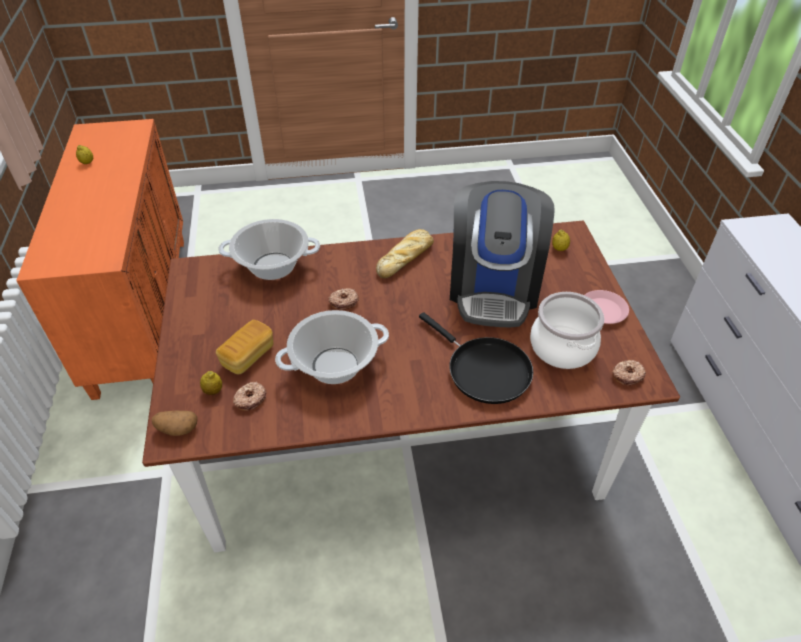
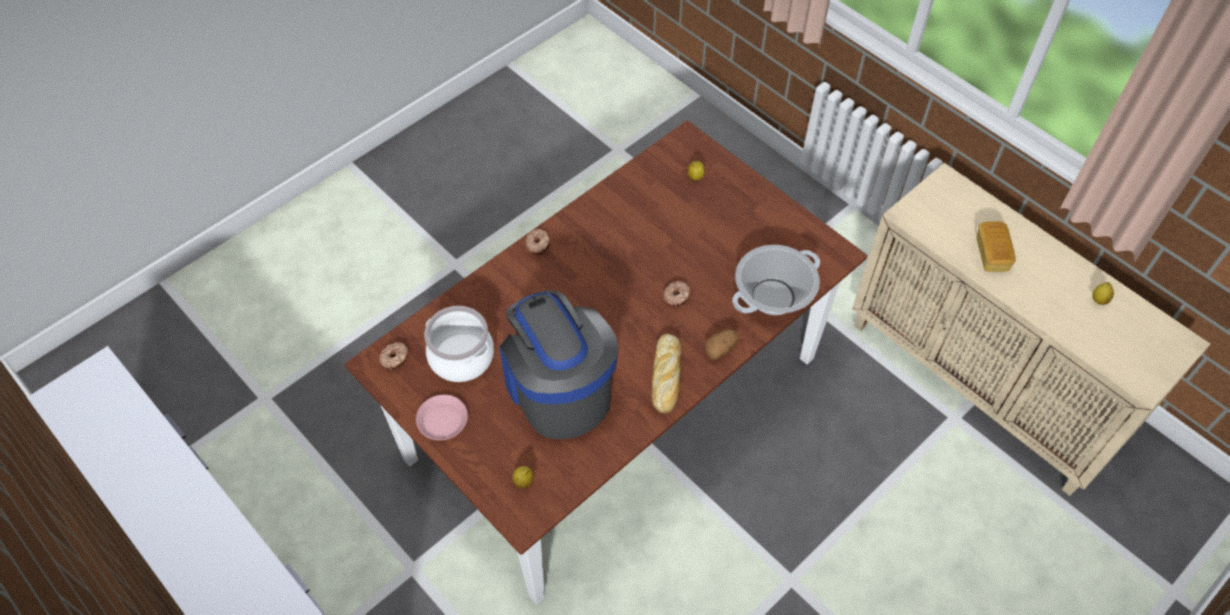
camera: 145 degrees right, 10 degrees up
orange cabinet [16,119,184,400] -> beige cabinet [852,163,1210,496]
potato [152,411,197,436] -> potato moved to [705,329,738,360]
bread [216,320,274,374] -> bread moved to [976,222,1016,272]
donut [233,381,267,411] -> donut moved to [525,228,550,255]
cooking pot [275,310,389,384] -> none
black frying pan [419,312,533,404] -> none

